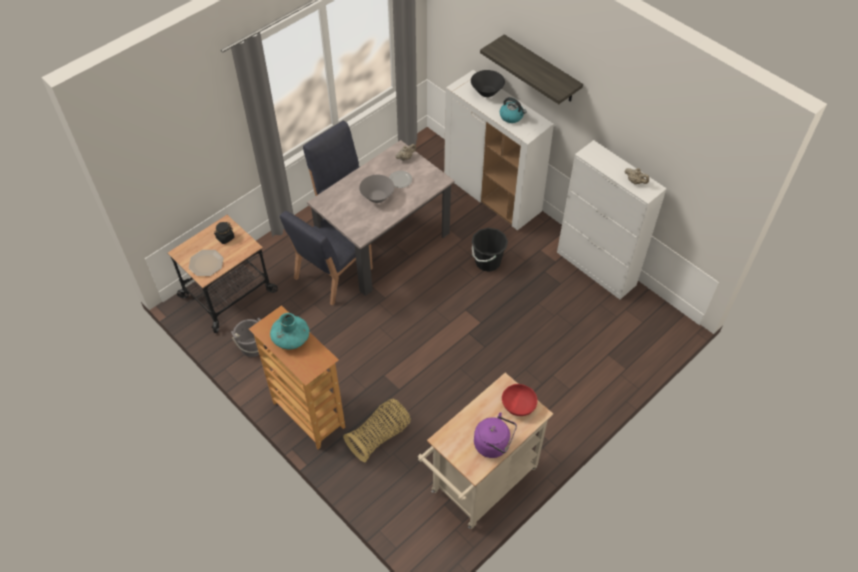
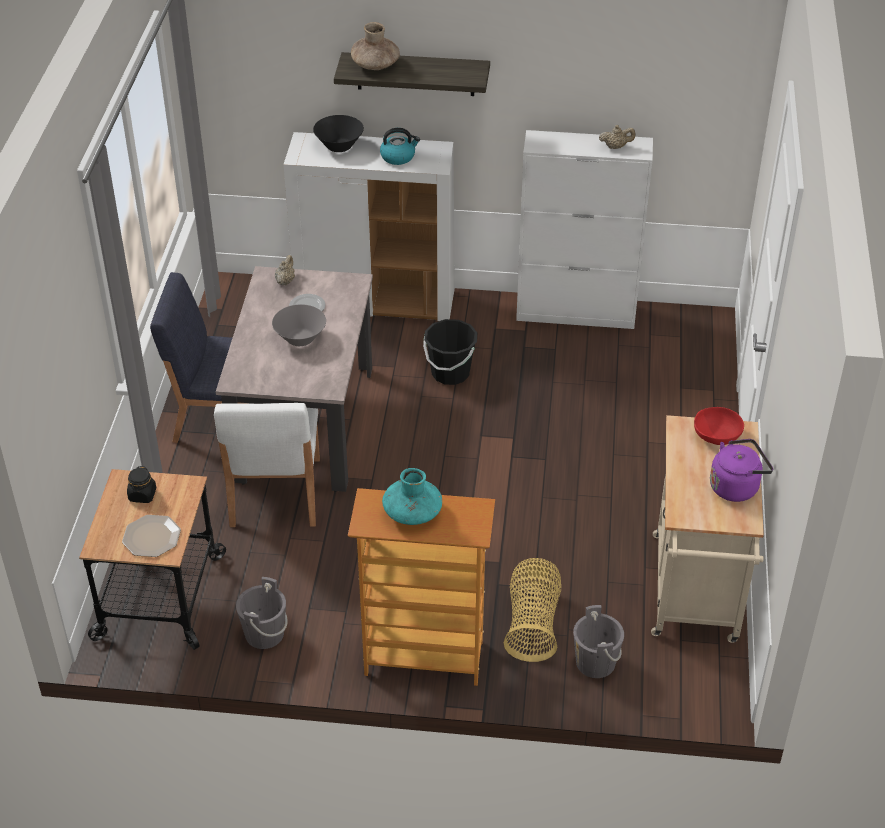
camera: 40 degrees left, 10 degrees down
blue chair [280,211,373,306] -> white chair [214,403,320,527]
none -> brown vase [351,22,400,70]
none -> grey bucket [573,605,624,678]

